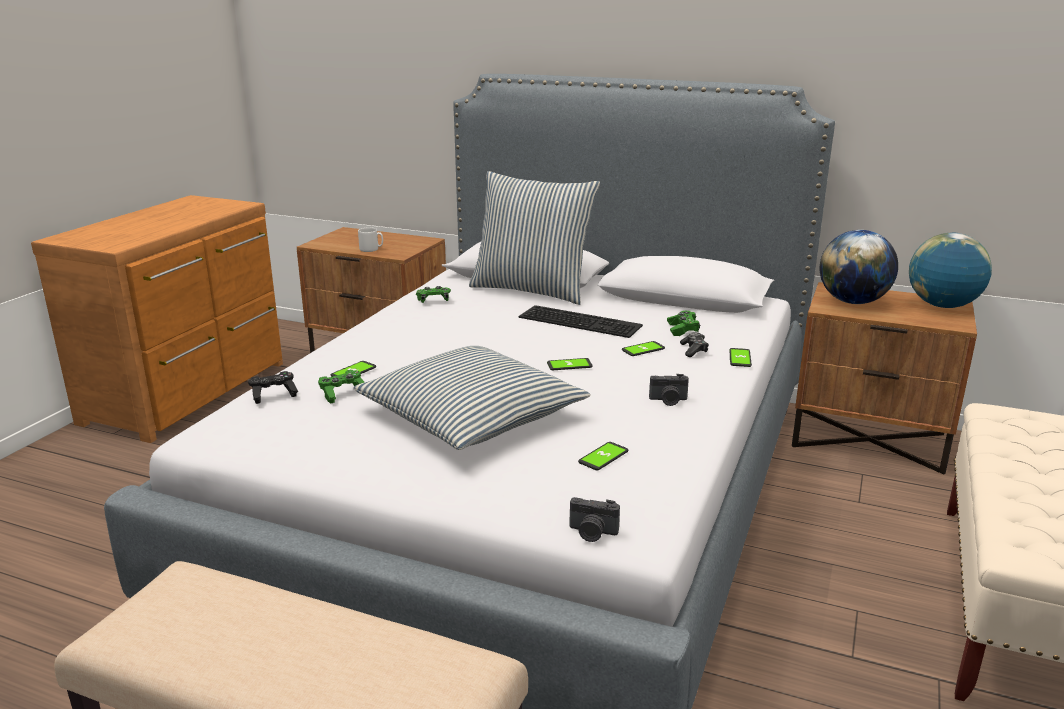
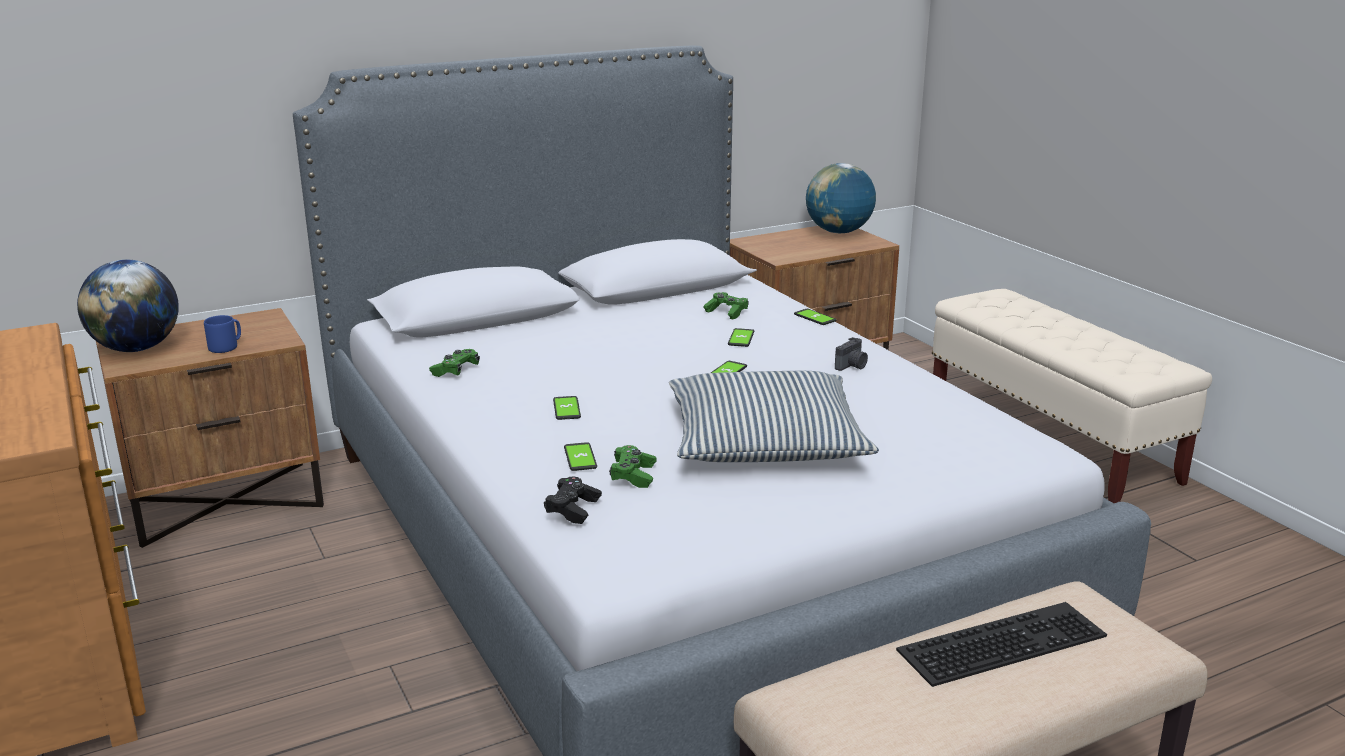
camera: 50 degrees left, 0 degrees up
grey mug [358,227,383,252] -> blue mug [204,315,241,353]
pillow [469,171,600,305] -> none
keyboard [519,305,643,338] -> keyboard moved to [896,602,1107,687]
camera [569,497,620,542] -> none
phone [578,442,628,470] -> phone moved to [553,396,581,420]
game controller [680,332,709,357] -> none
globe [820,230,898,304] -> globe moved to [77,260,179,352]

